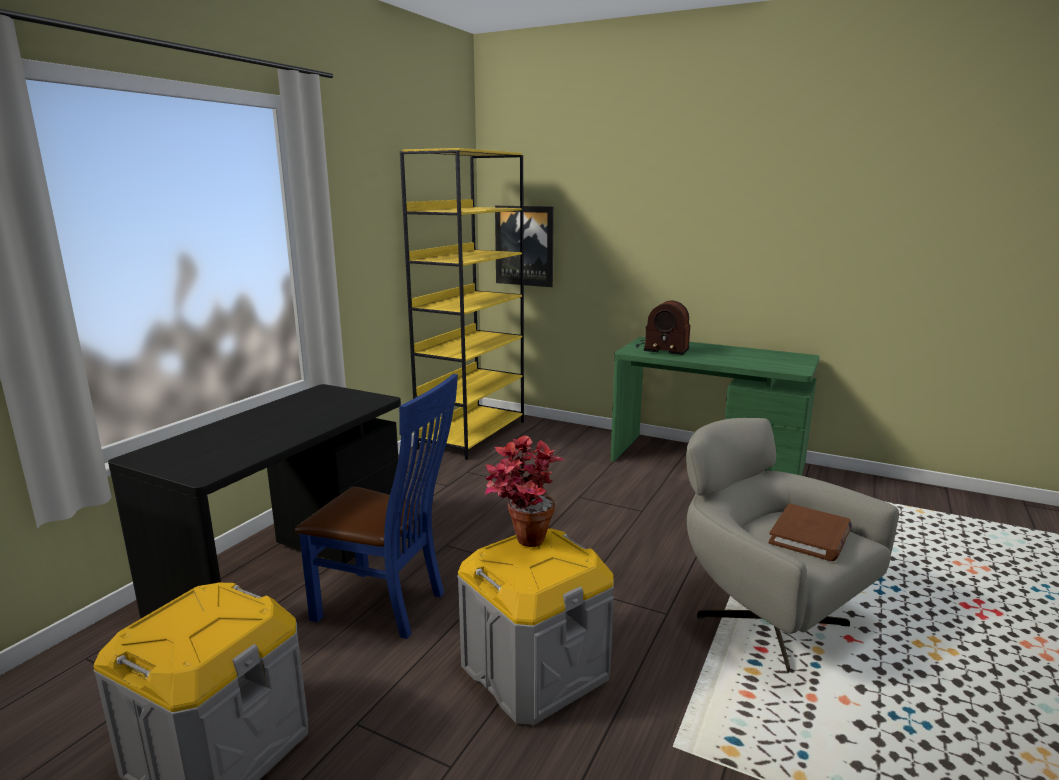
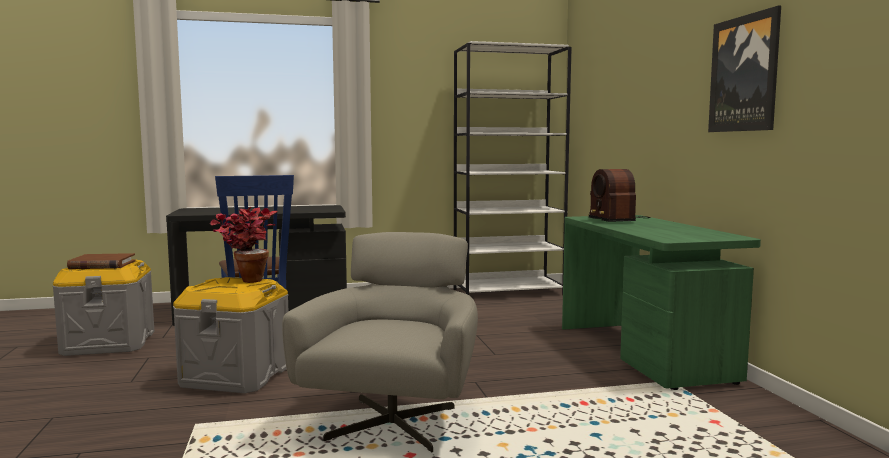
camera: 50 degrees right, 10 degrees down
yellow bookcase [400,148,524,460] -> white bookcase [454,41,572,296]
picture [495,206,554,287] -> picture moved to [708,6,781,132]
brown book [768,504,852,561] -> brown book moved to [67,253,135,269]

